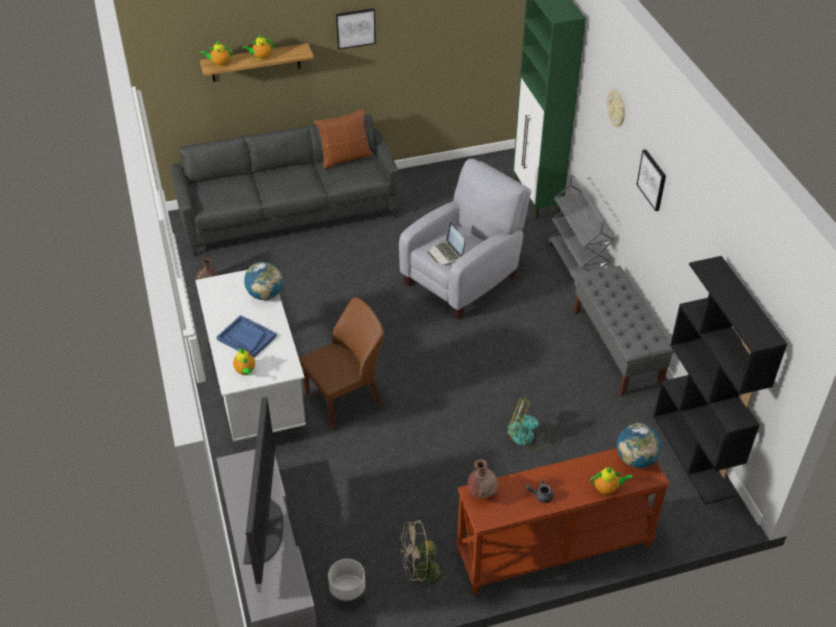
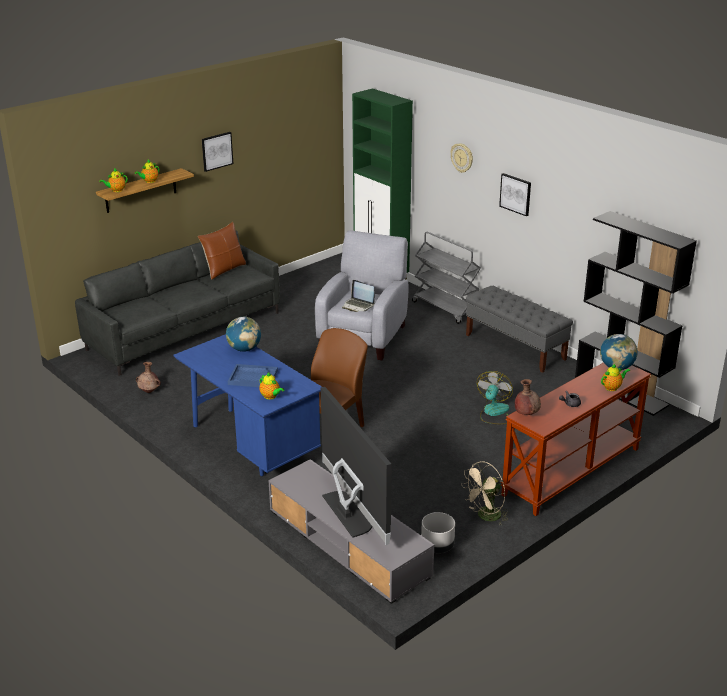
camera: 25 degrees left, 15 degrees down
white desk [195,270,306,442] -> blue desk [173,334,322,476]
fan [506,398,550,449] -> fan turned 120 degrees clockwise [477,371,513,424]

